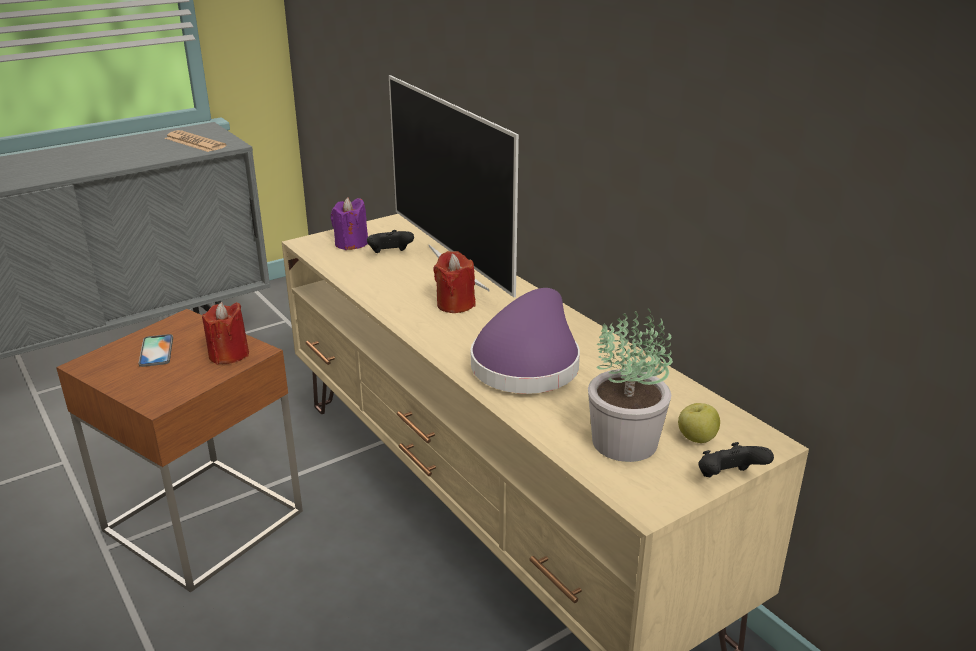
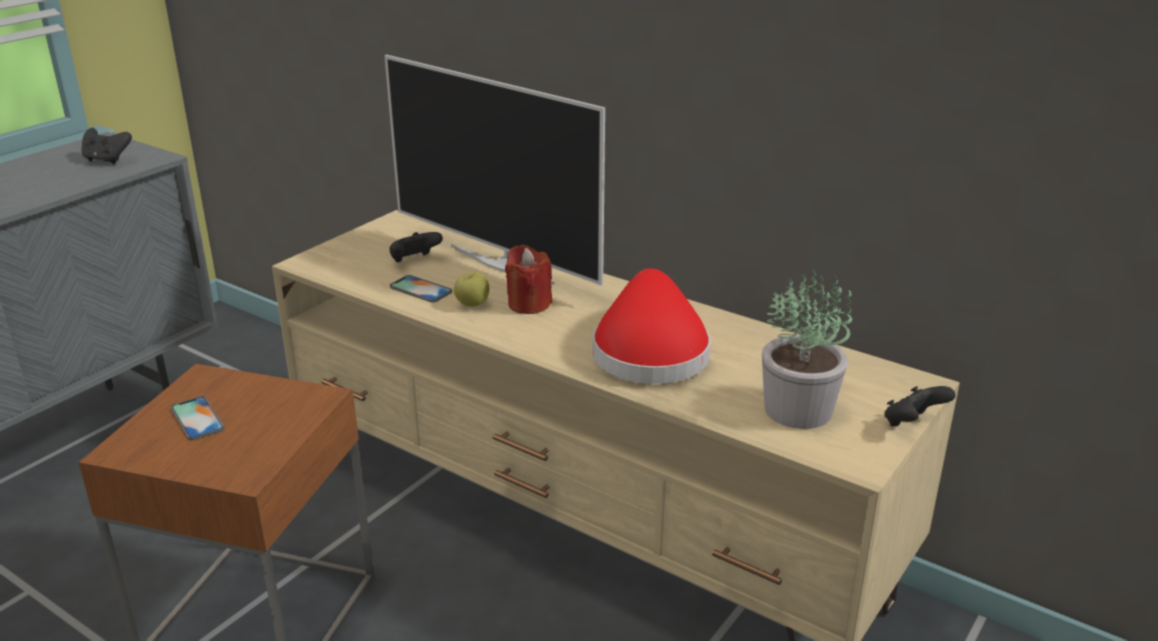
camera: 20 degrees left, 0 degrees up
newspaper [164,130,226,152] -> black game controller [81,128,132,164]
red candle [202,302,249,365] -> none
purple candle [331,198,368,250] -> none
purple hat [471,288,580,394] -> red hat [592,268,711,384]
apple [678,403,720,443] -> apple moved to [454,272,489,307]
none -> phone [390,275,452,303]

